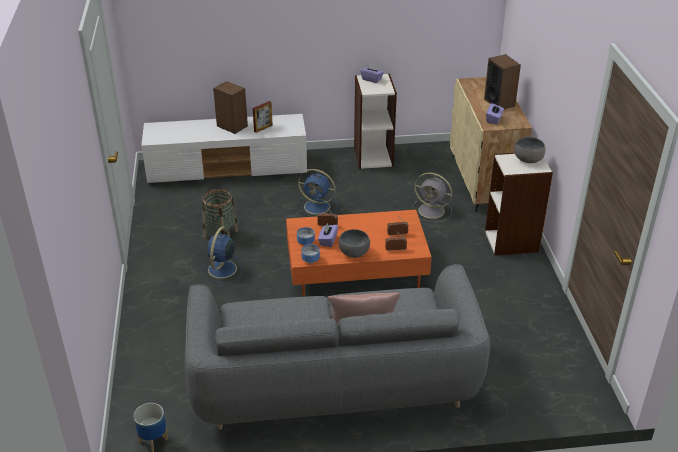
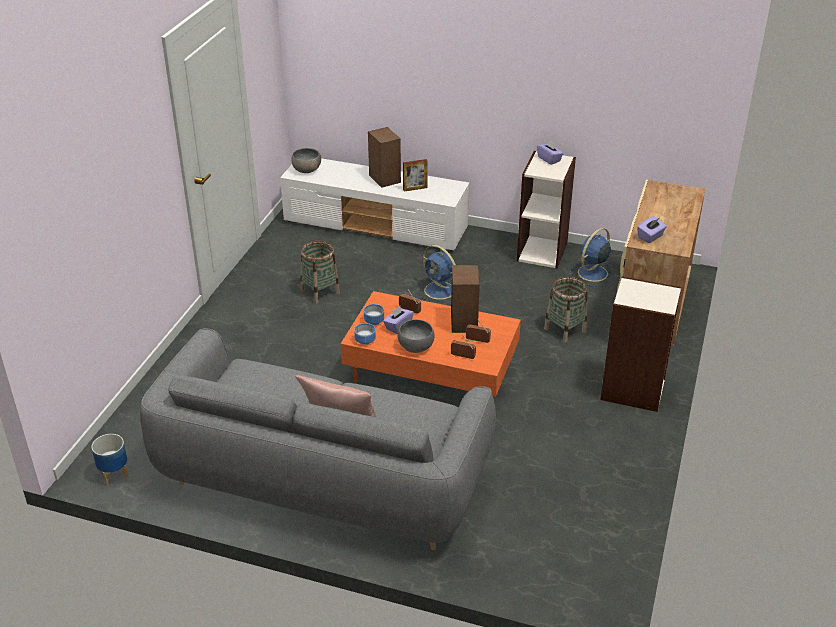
camera: 25 degrees right, 0 degrees up
blue fan [201,227,242,284] -> blue fan moved to [570,228,613,287]
grey fan [412,172,452,223] -> basket [544,277,587,343]
speaker [484,54,521,109] -> speaker moved to [451,265,480,333]
grey bowl [514,137,546,163] -> grey bowl moved to [291,148,321,173]

